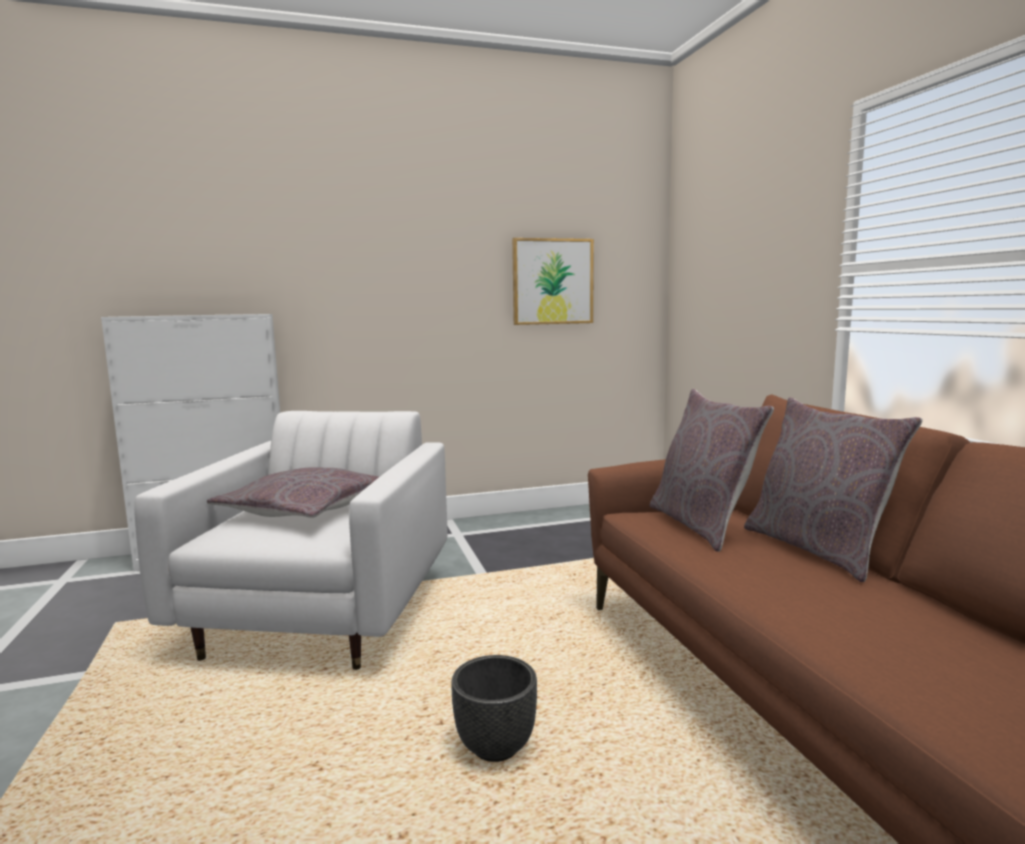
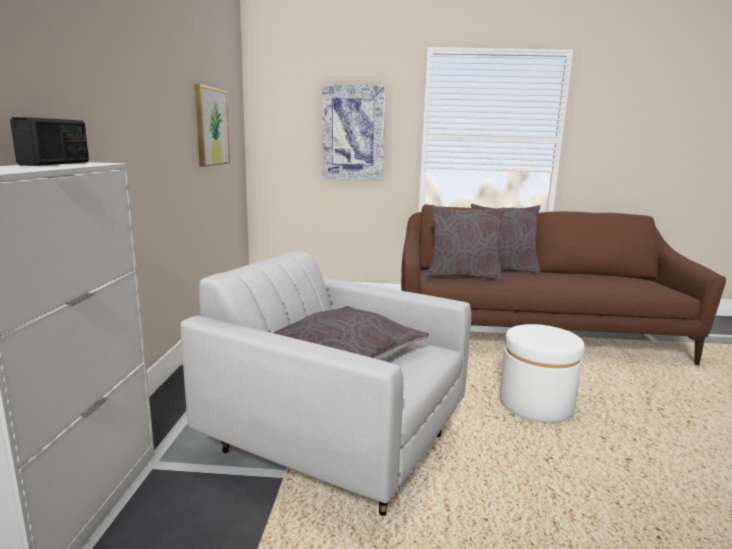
camera: 70 degrees left, 5 degrees up
black planter [451,655,537,762] -> white ottoman [500,324,585,422]
none -> radio [10,117,89,166]
none -> picture [322,83,386,180]

